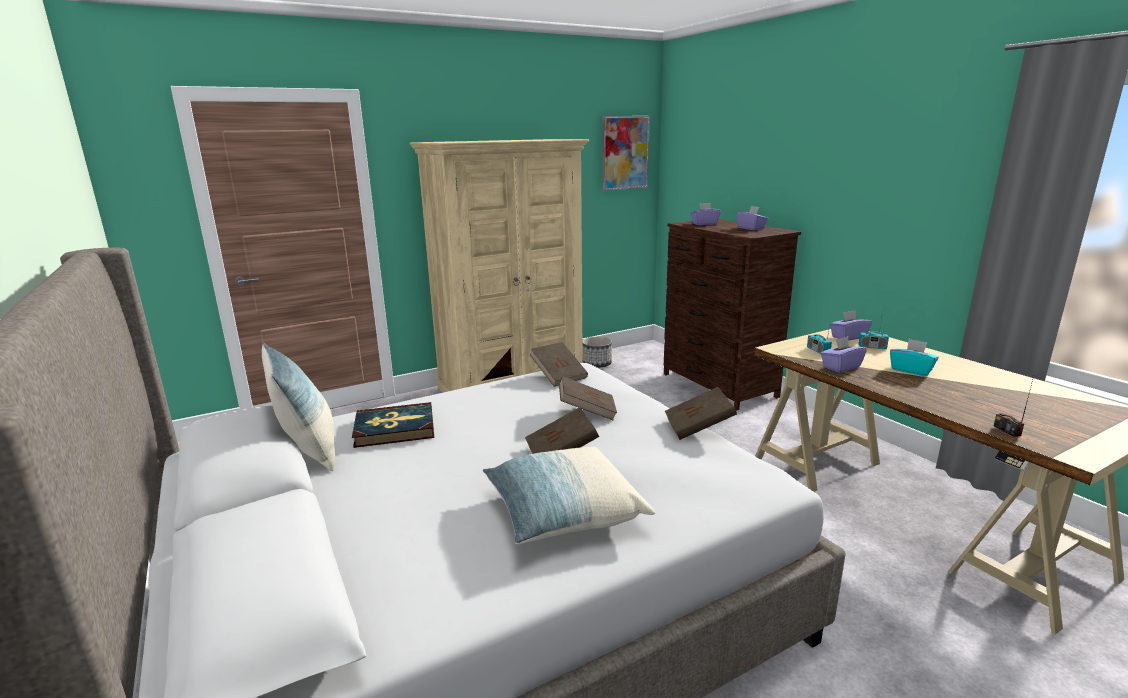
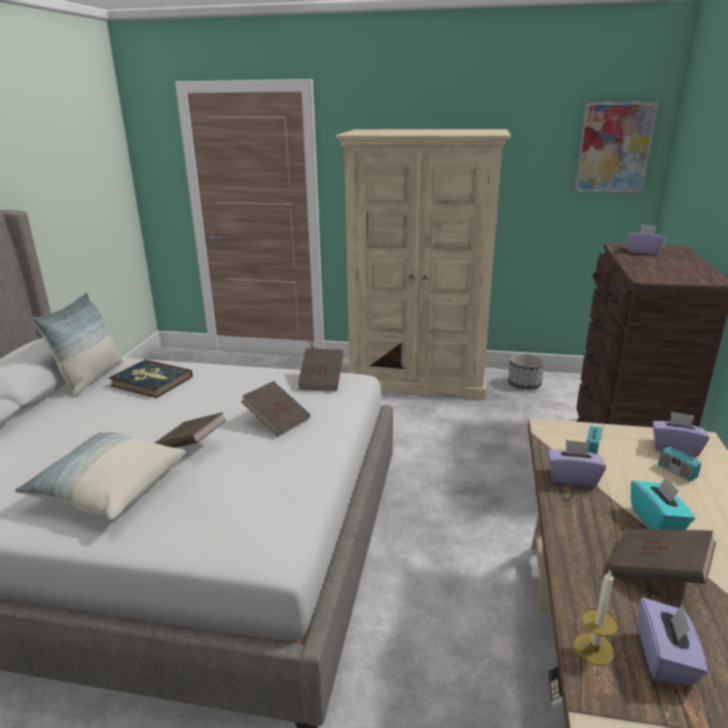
camera: 40 degrees right, 5 degrees up
brown book [665,387,737,440] -> brown book moved to [609,529,716,584]
purple tissue box [736,206,768,230] -> purple tissue box moved to [638,597,708,685]
radio [994,376,1034,437] -> candle [574,569,618,666]

